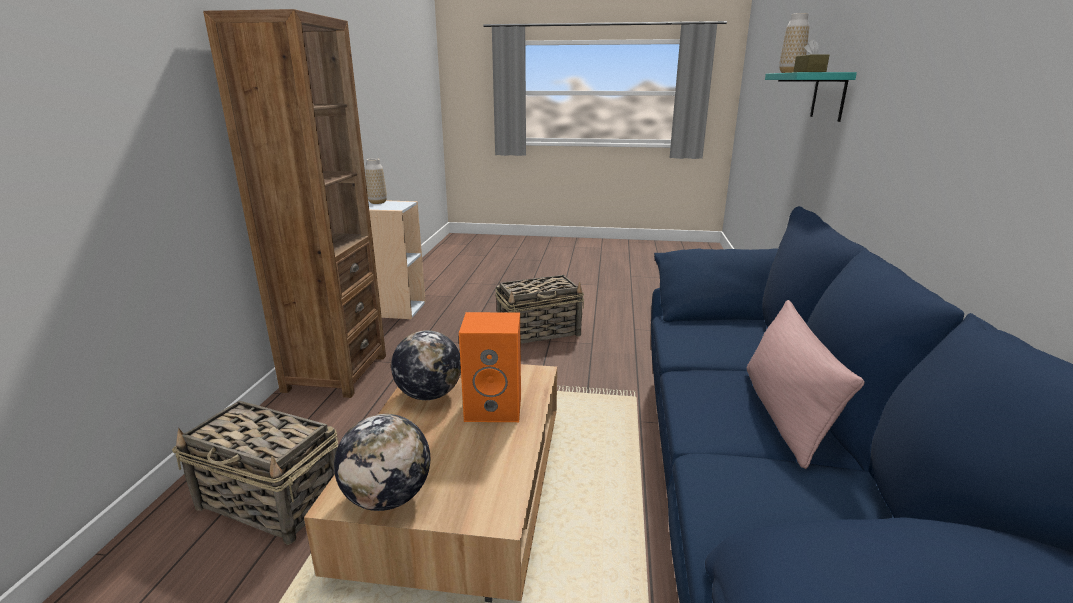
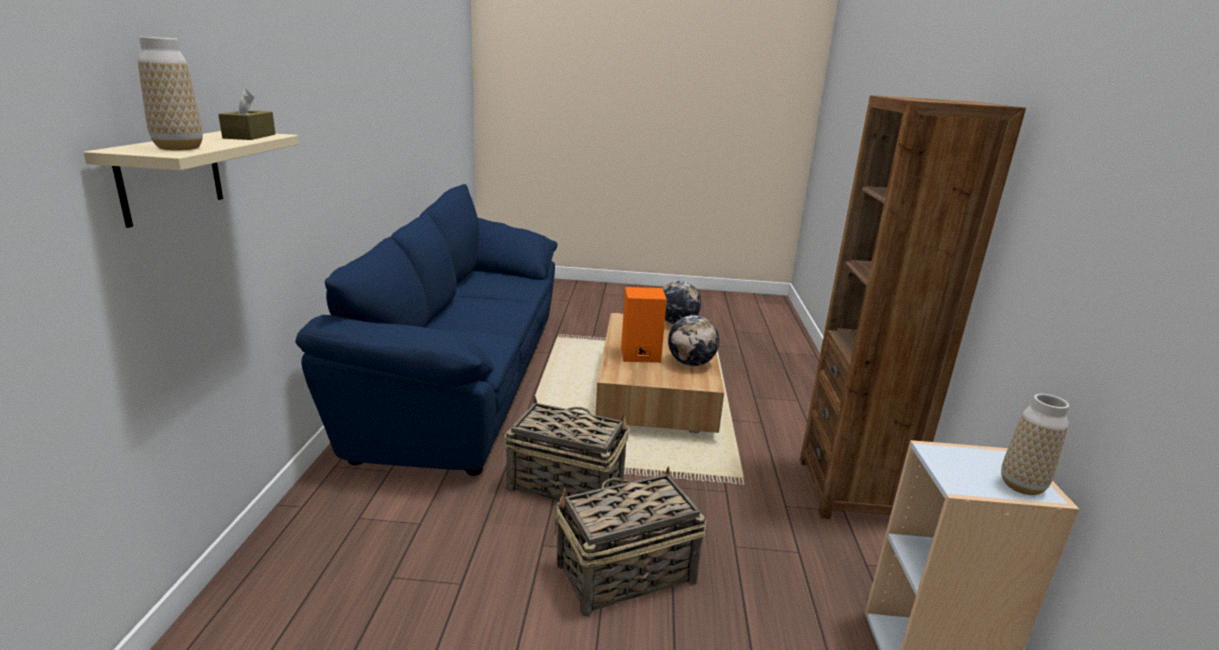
camera: 175 degrees right, 0 degrees up
basket [172,401,338,545] -> basket moved to [504,396,630,501]
pink pillow [747,300,865,469] -> none
turquoise shelf [765,72,857,122] -> beige shelf [84,131,299,228]

